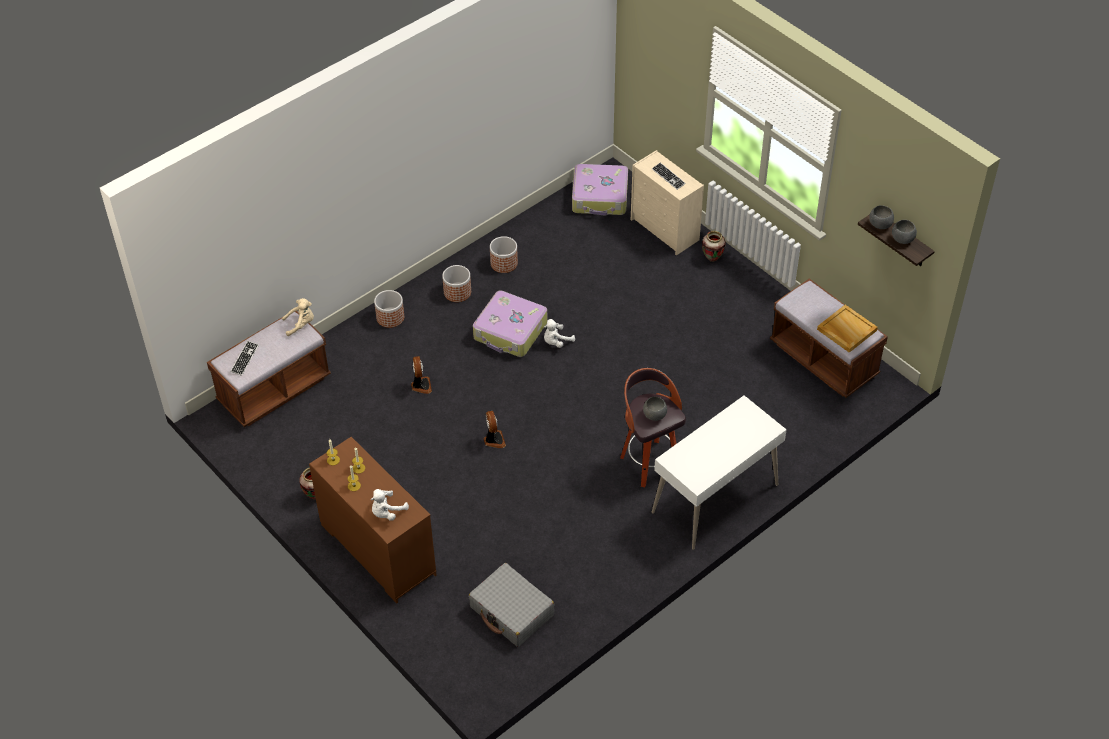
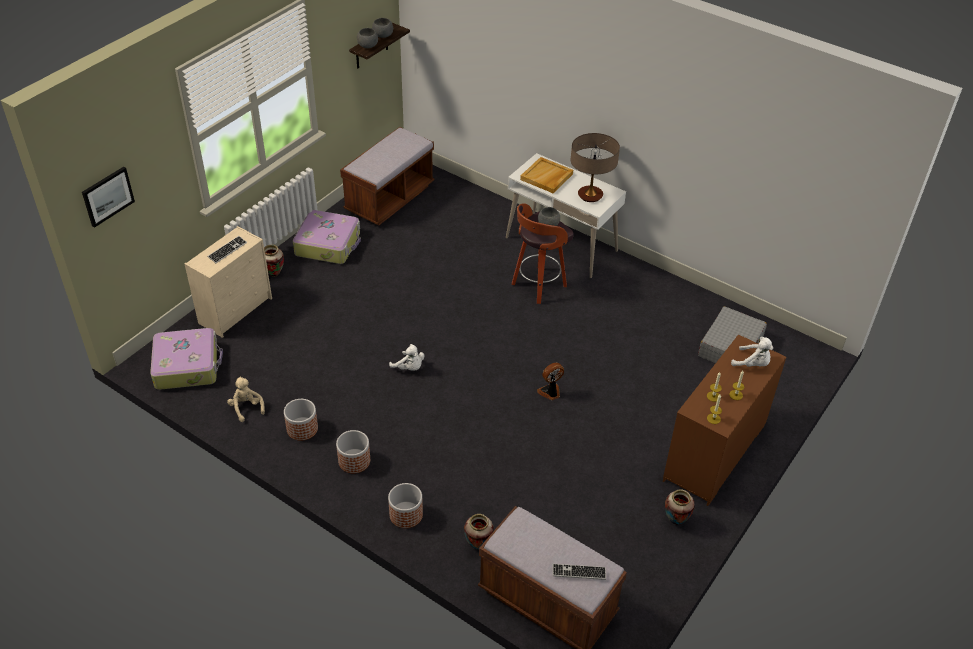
camera: 105 degrees left, 5 degrees down
beige plush toy [282,298,314,336] -> beige plush toy moved to [227,377,265,422]
fan [411,356,432,394] -> none
suitcase [473,290,547,357] -> suitcase moved to [293,210,361,264]
beige tray [817,305,878,353] -> beige tray moved to [520,157,573,193]
none -> picture [82,167,135,228]
none -> vase [464,514,494,550]
none -> table lamp [571,133,620,202]

